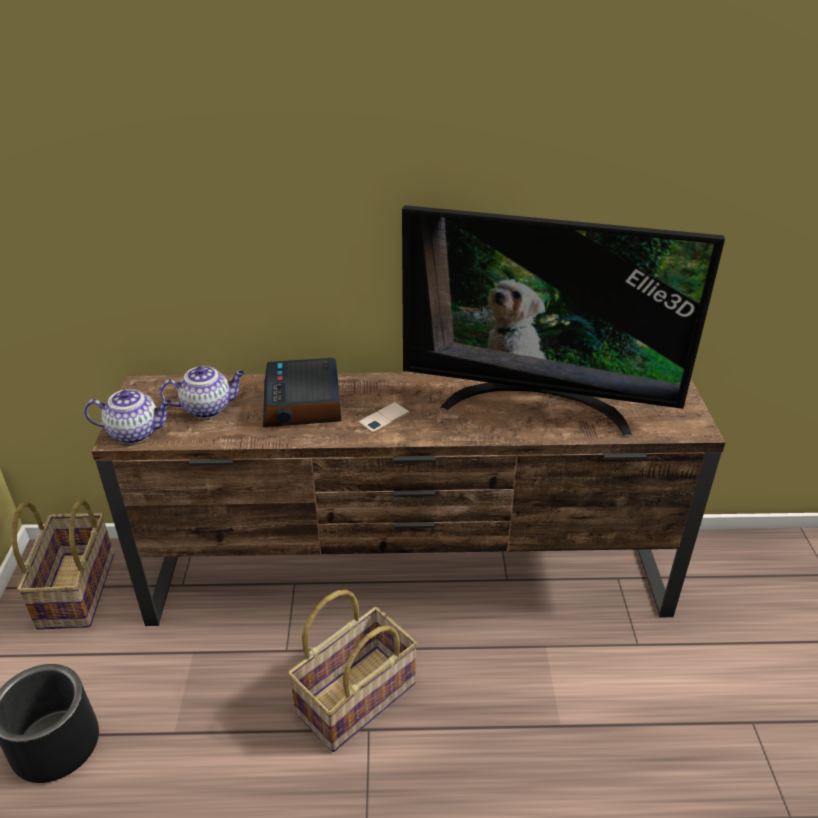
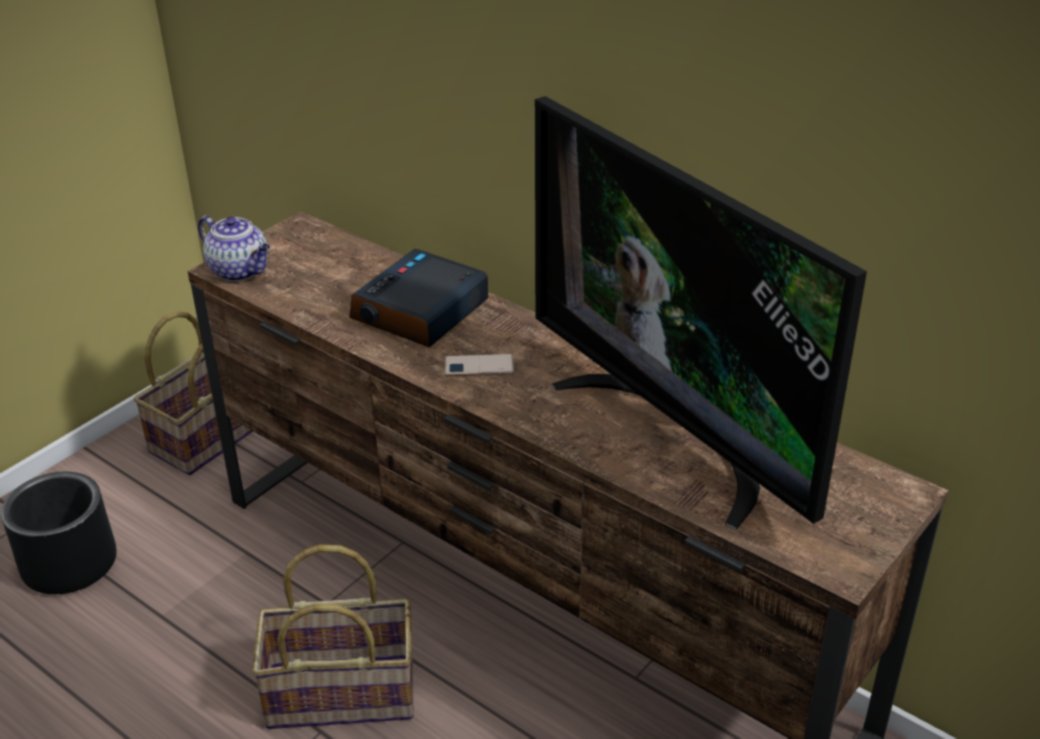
camera: 40 degrees right, 0 degrees up
teapot [159,366,245,418] -> none

